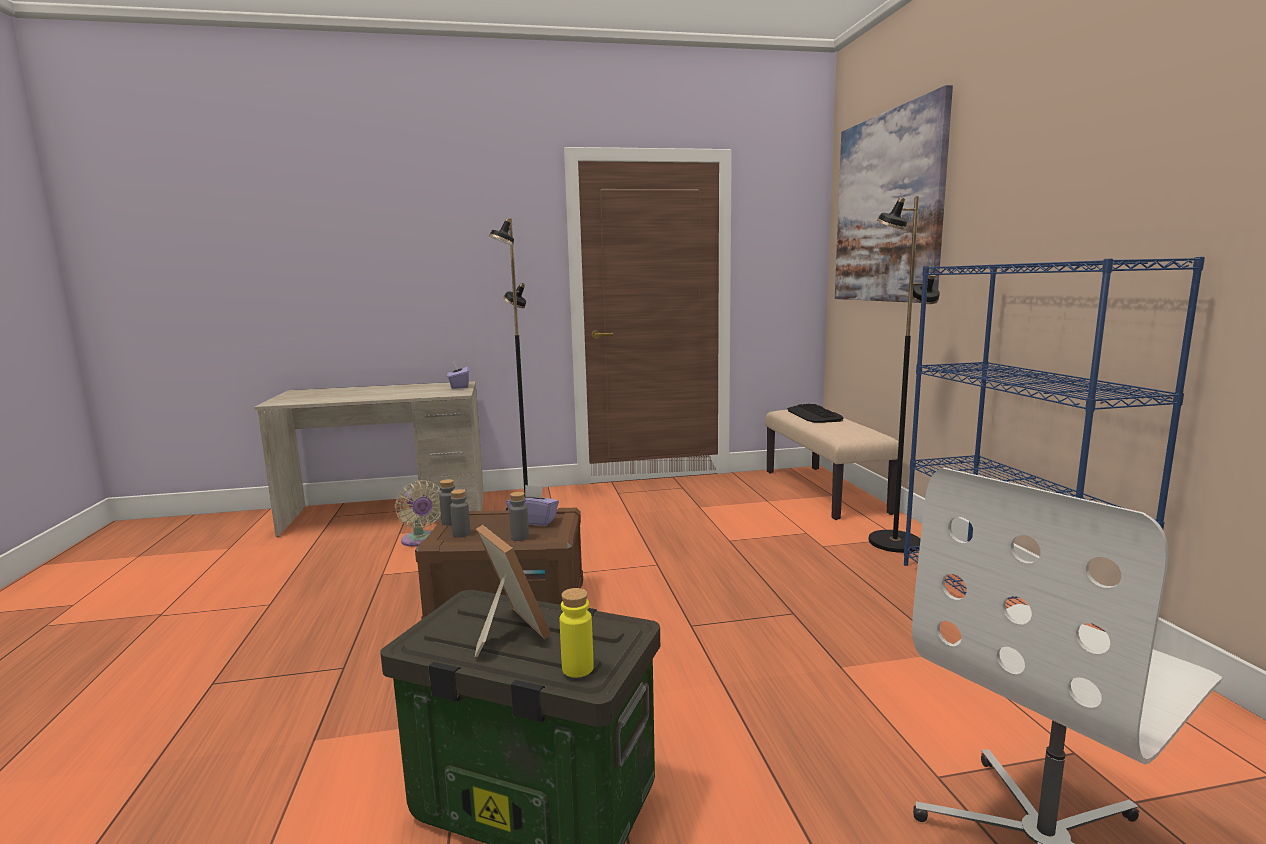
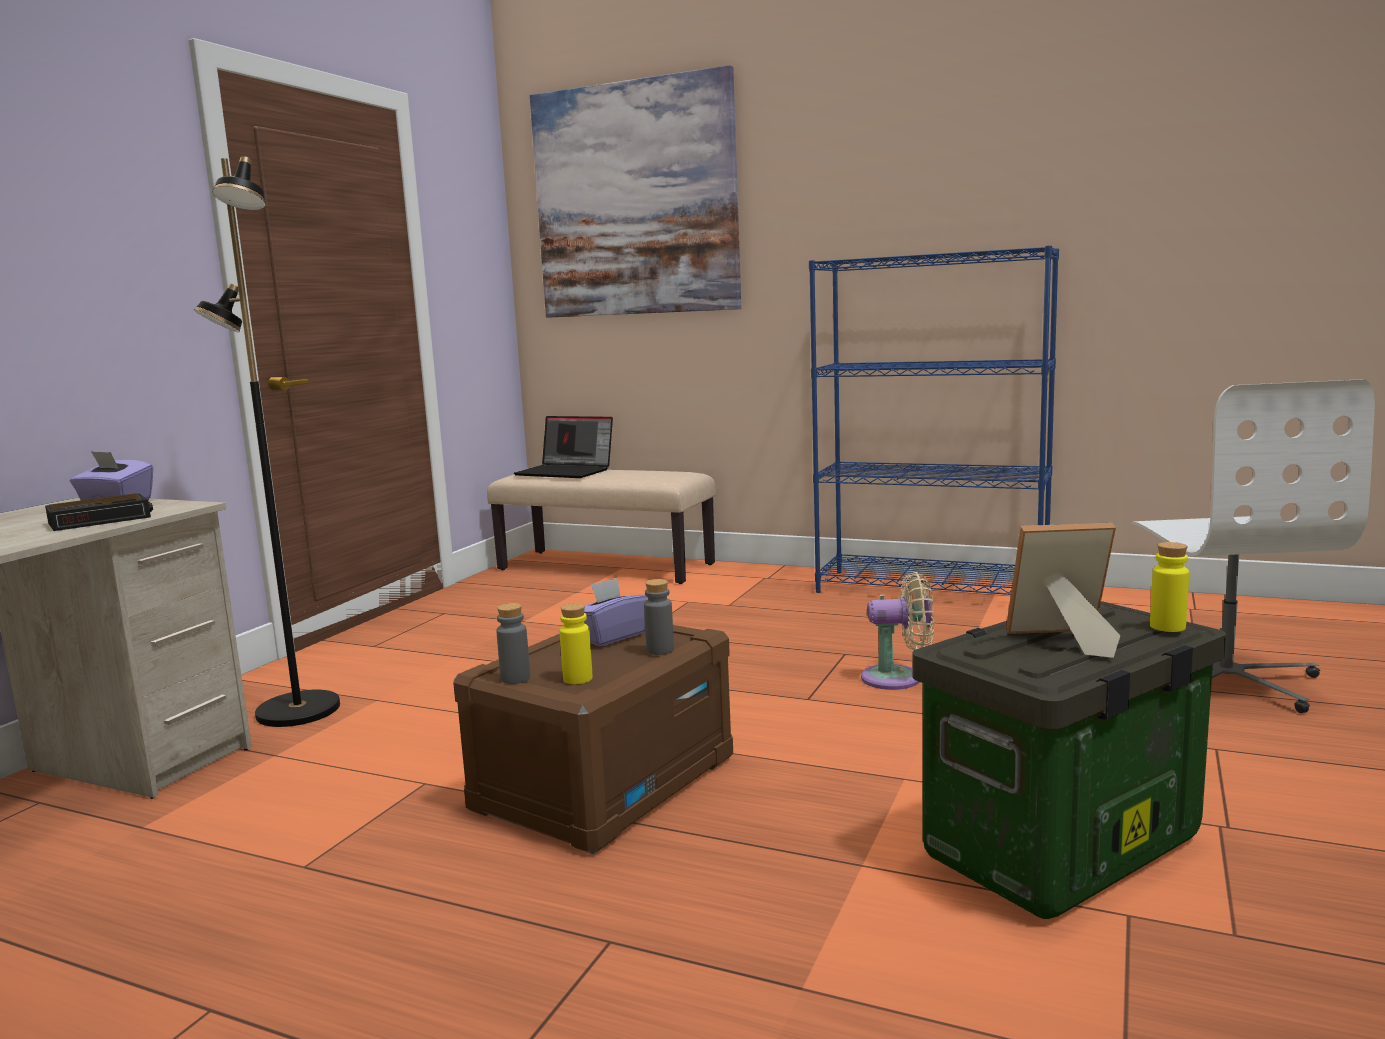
camera: 55 degrees left, 0 degrees up
beige fan [395,480,442,547] -> beige fan moved to [861,572,934,690]
grey bottle [450,489,471,537] -> yellow bottle [560,603,593,684]
keyboard [787,404,844,423] -> laptop [514,416,613,478]
black floor lamp [868,196,940,553] -> none
none -> alarm clock [45,493,153,531]

